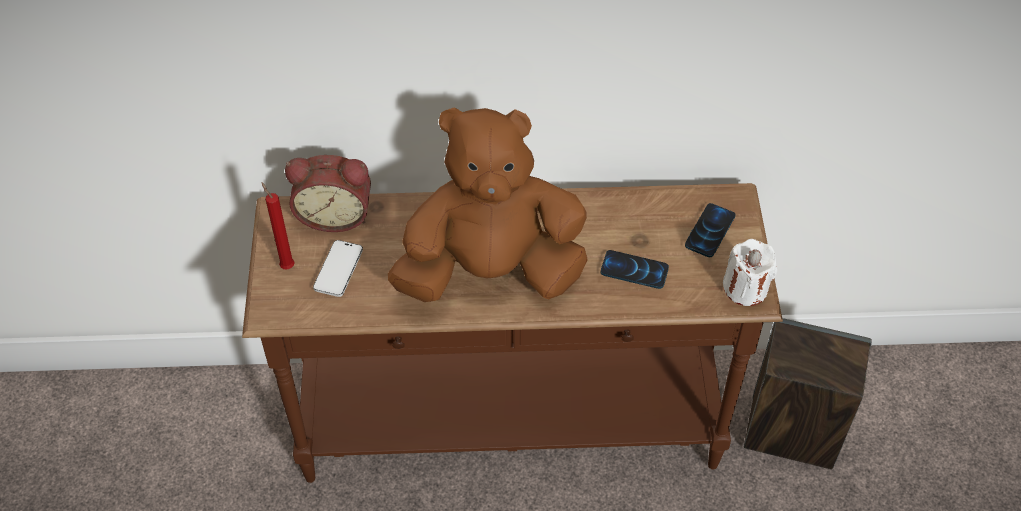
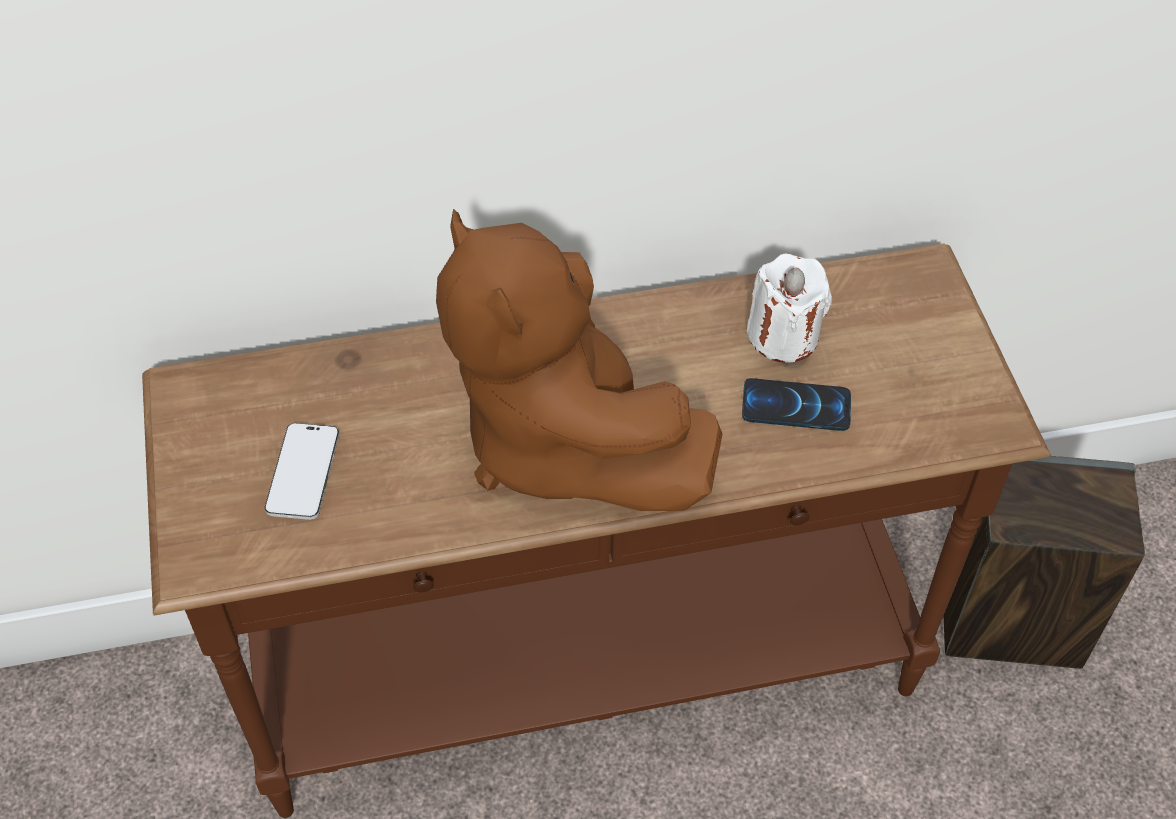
camera: 10 degrees left, 0 degrees up
red candle [261,182,295,269] -> none
alarm clock [285,155,371,232] -> none
brown plush toy [388,107,588,302] -> brown plush toy turned 105 degrees counterclockwise [436,209,722,511]
phone [685,203,736,257] -> none
white candle [723,239,777,306] -> white candle moved to [746,253,832,363]

